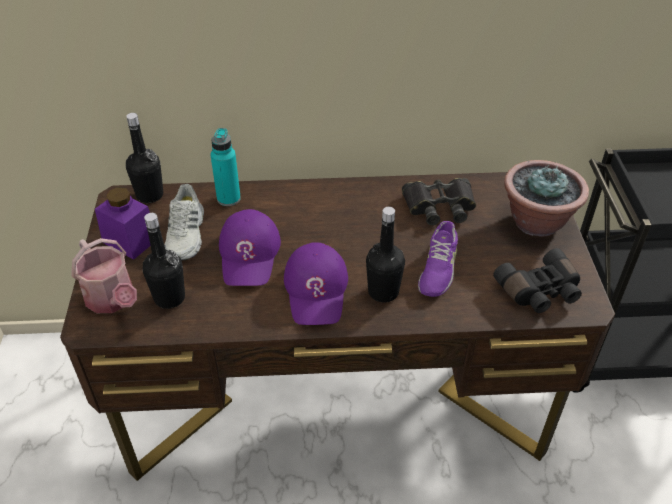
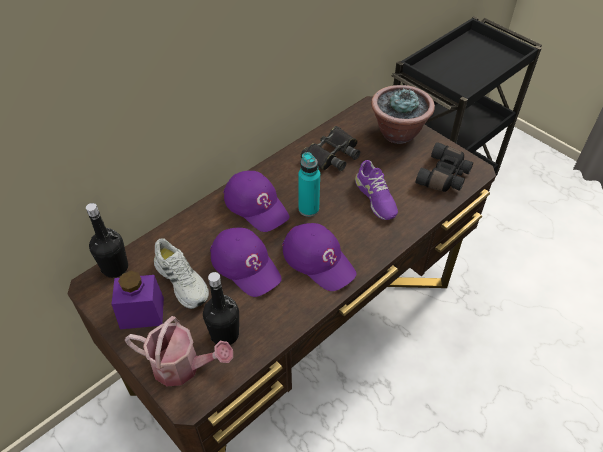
camera: 40 degrees left, 5 degrees up
turquoise bottle [210,128,241,206] -> turquoise bottle moved to [298,152,320,217]
black bottle [366,207,405,302] -> none
none -> purple cap [224,171,289,232]

